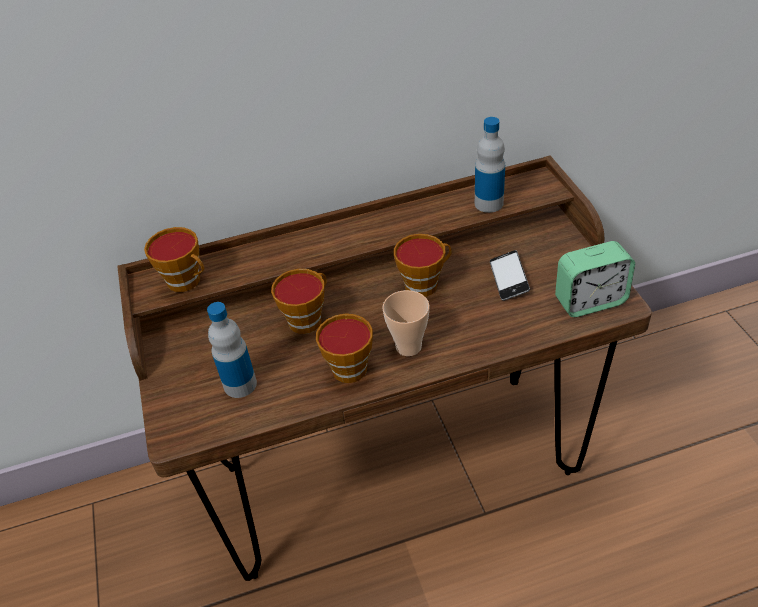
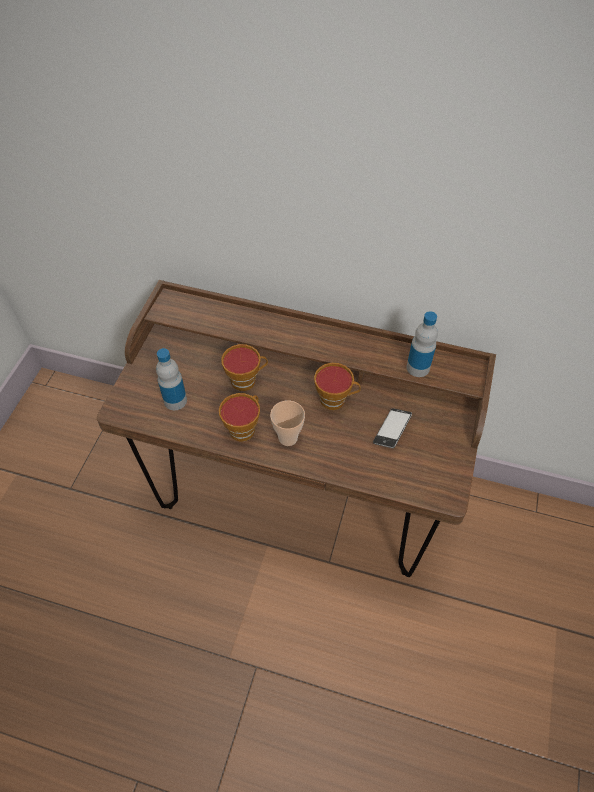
camera: 30 degrees right, 10 degrees up
cup [144,227,204,292] -> none
alarm clock [555,241,635,317] -> none

